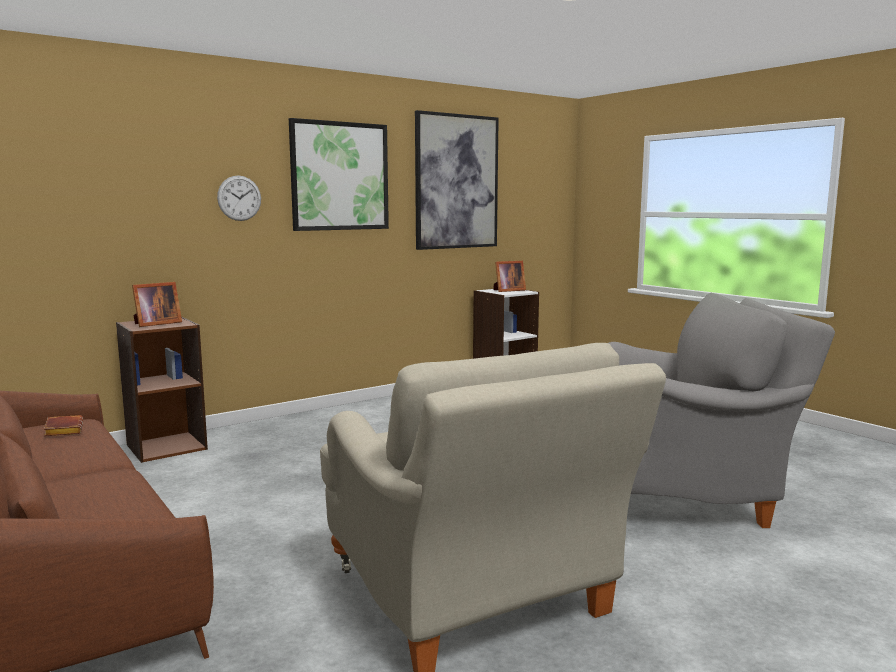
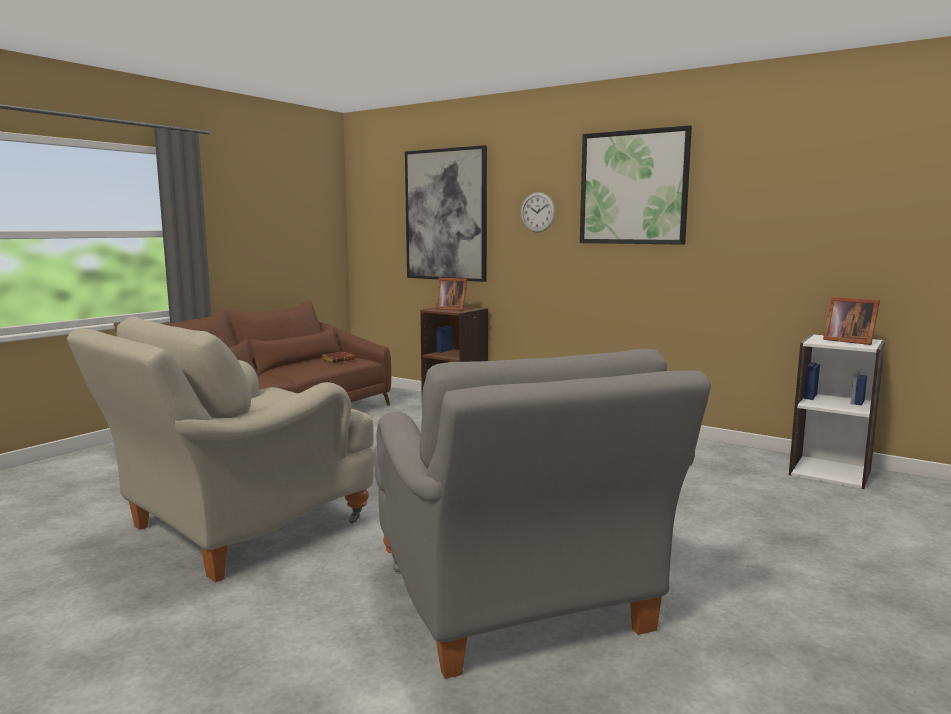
camera: 70 degrees right, 0 degrees up
picture [415,110,499,250] -> picture moved to [405,145,487,282]

